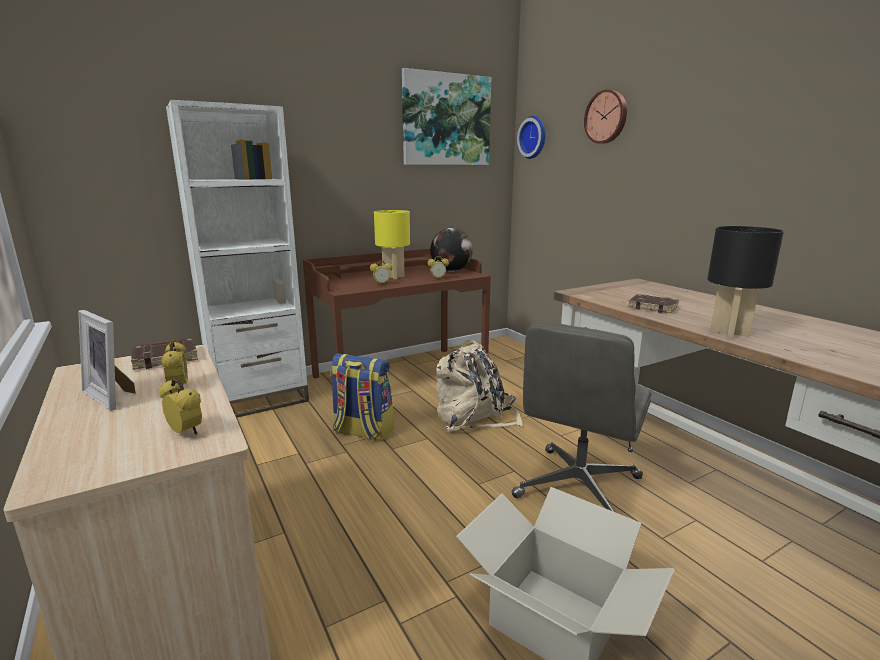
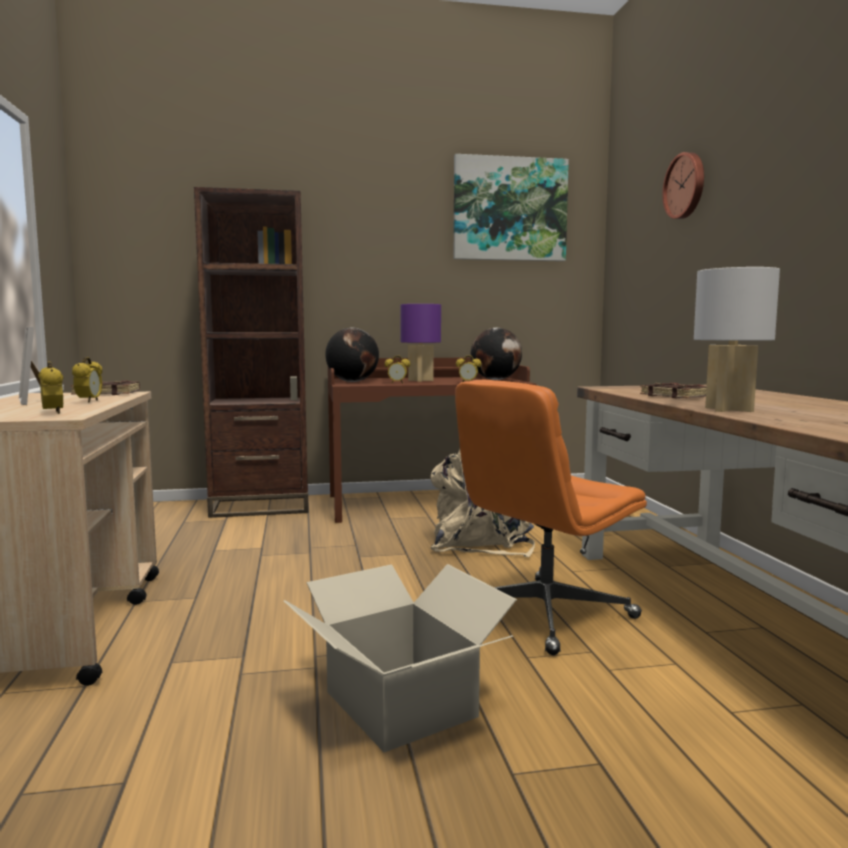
camera: 20 degrees right, 10 degrees down
white bookcase [166,100,309,418] -> brown bookcase [194,187,309,518]
backpack [330,353,393,441] -> none
yellow table lamp [374,210,410,279] -> purple table lamp [400,304,441,382]
grey office chair [512,322,651,513] -> orange office chair [455,380,647,655]
wall clock [517,116,546,159] -> none
black table lamp [707,226,784,339] -> white table lamp [694,267,780,412]
none -> globe [325,327,379,382]

